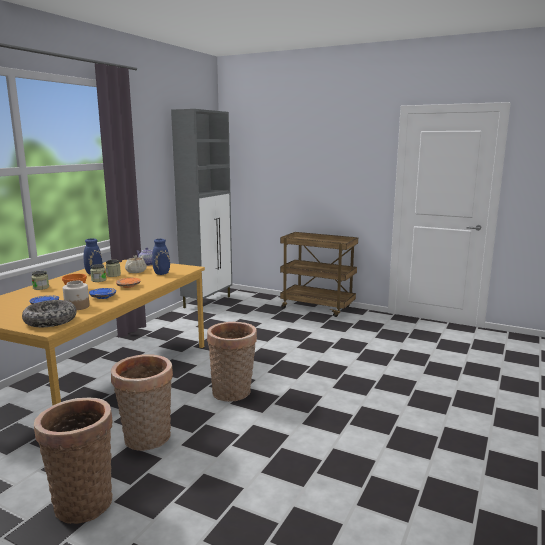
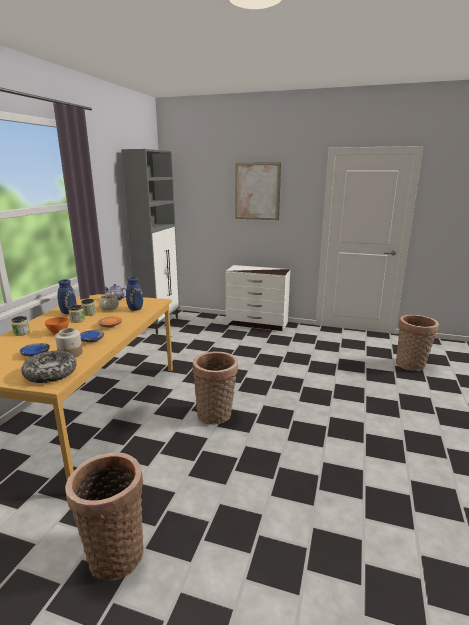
camera: 10 degrees left, 5 degrees up
basket [111,354,173,451] -> basket moved to [396,315,439,371]
brown cart [280,232,358,317] -> white dresser [226,265,290,331]
none -> picture [235,162,281,220]

